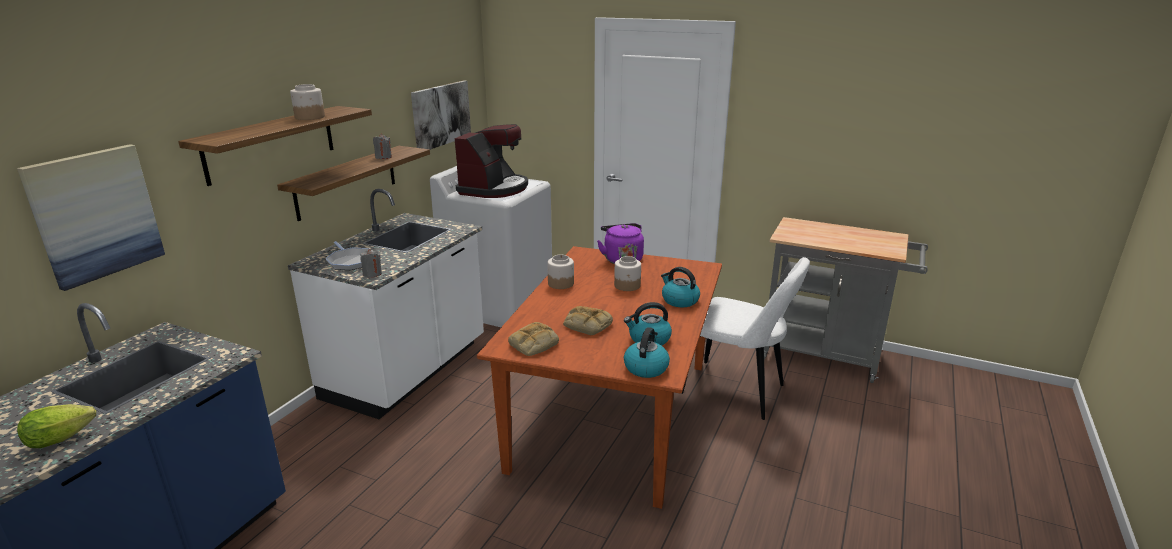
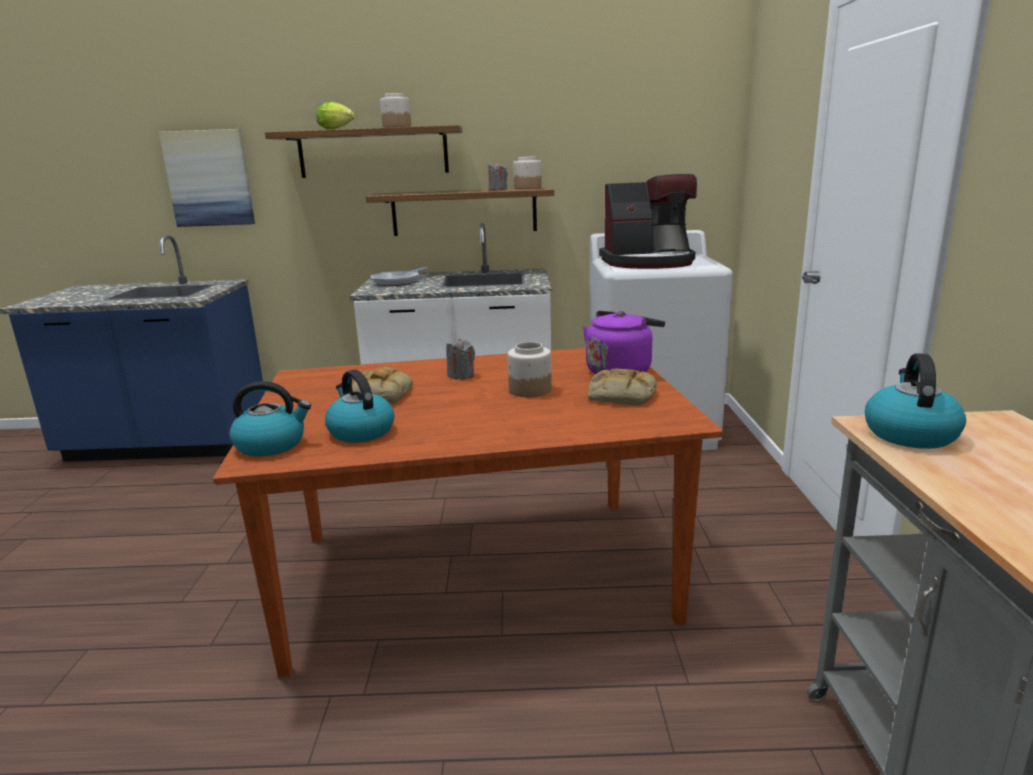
camera: 65 degrees right, 5 degrees down
lettuce [17,404,96,448] -> lettuce moved to [316,102,355,130]
grey candle [360,249,382,278] -> grey candle moved to [446,338,475,379]
picture [411,81,471,150] -> none
bread [508,322,559,356] -> bread moved to [588,369,657,406]
jar [547,255,574,289] -> jar moved to [513,156,542,189]
kettle [661,267,700,307] -> kettle moved to [865,353,966,449]
white chair [681,257,810,420] -> none

